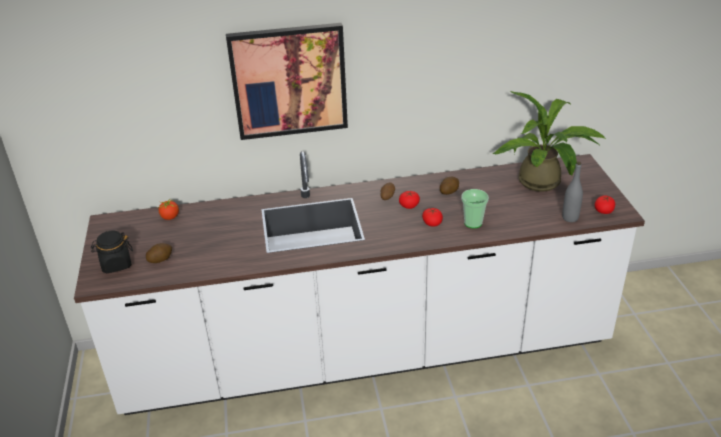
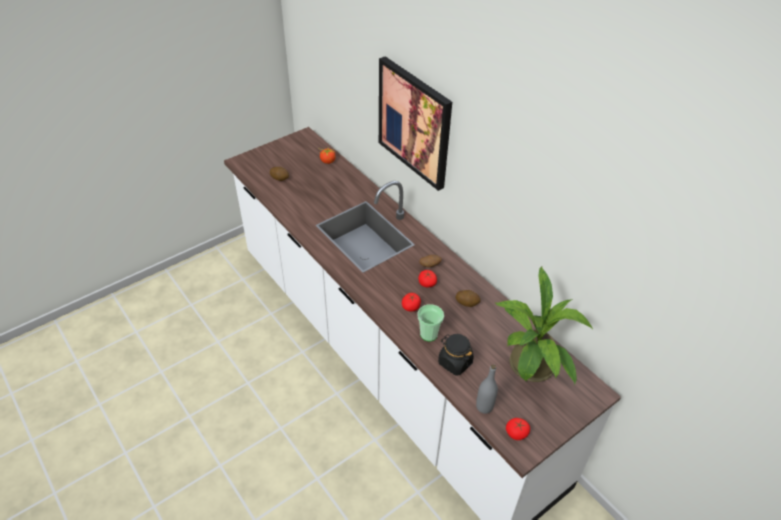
camera: 60 degrees right, 10 degrees up
black jar [91,230,133,273] -> black jar moved to [438,334,474,376]

